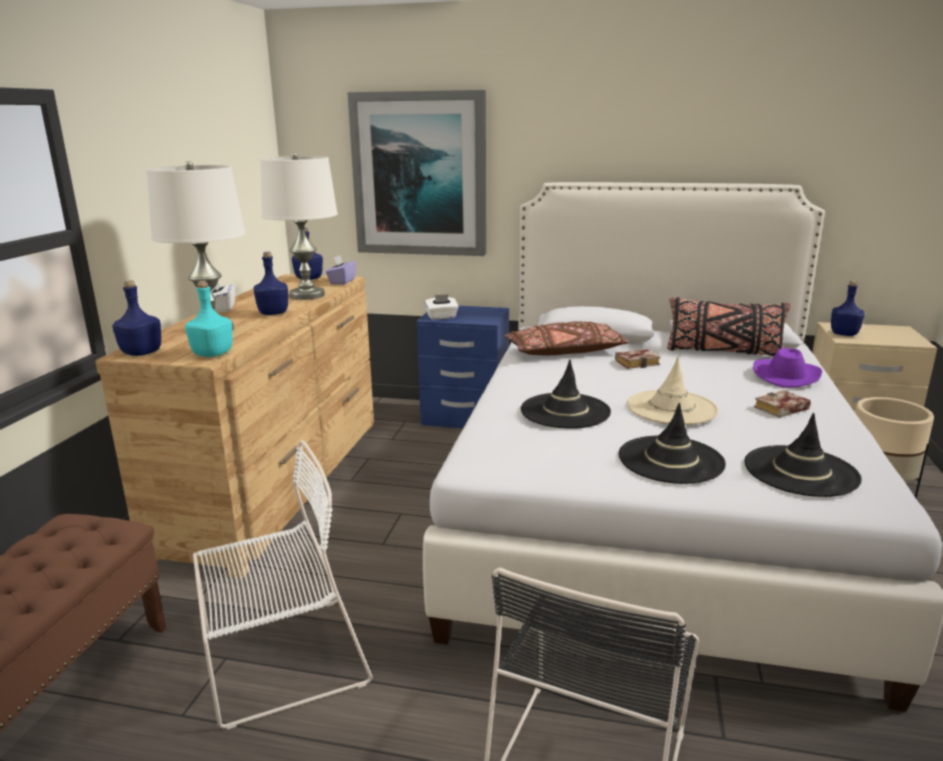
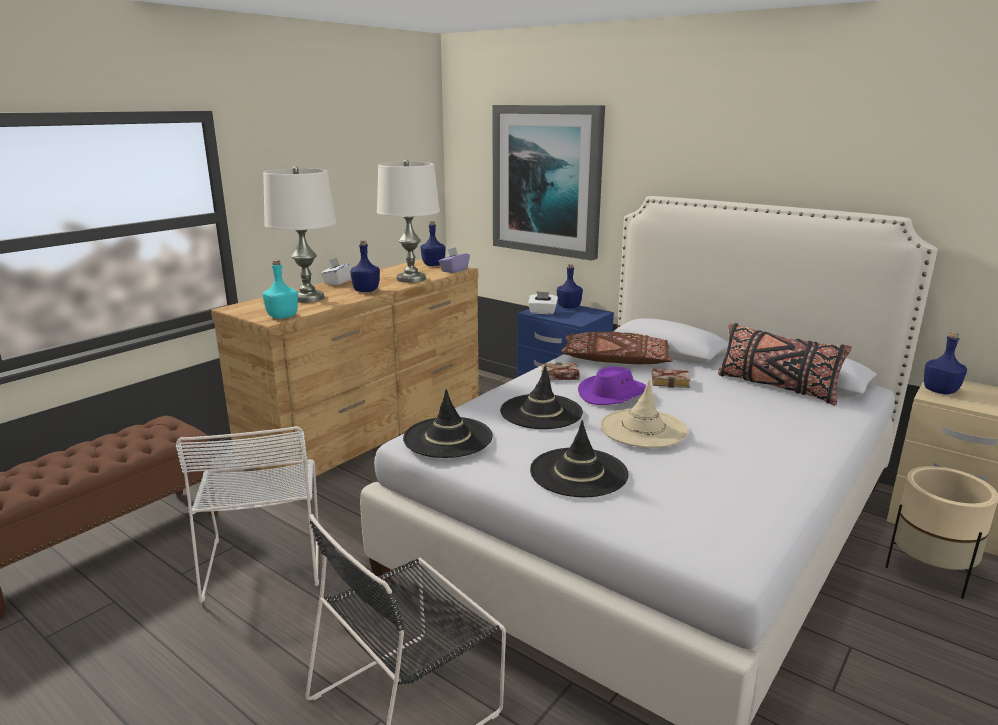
camera: 25 degrees right, 0 degrees up
blue bottle [112,280,161,356] -> blue bottle moved to [557,264,583,309]
white chair [193,440,372,730] -> white chair turned 75 degrees clockwise [176,426,319,603]
black hat [744,413,862,497] -> black hat moved to [403,389,493,458]
purple hat [753,348,822,388] -> purple hat moved to [578,367,647,405]
book [754,390,811,418] -> book moved to [541,362,580,380]

